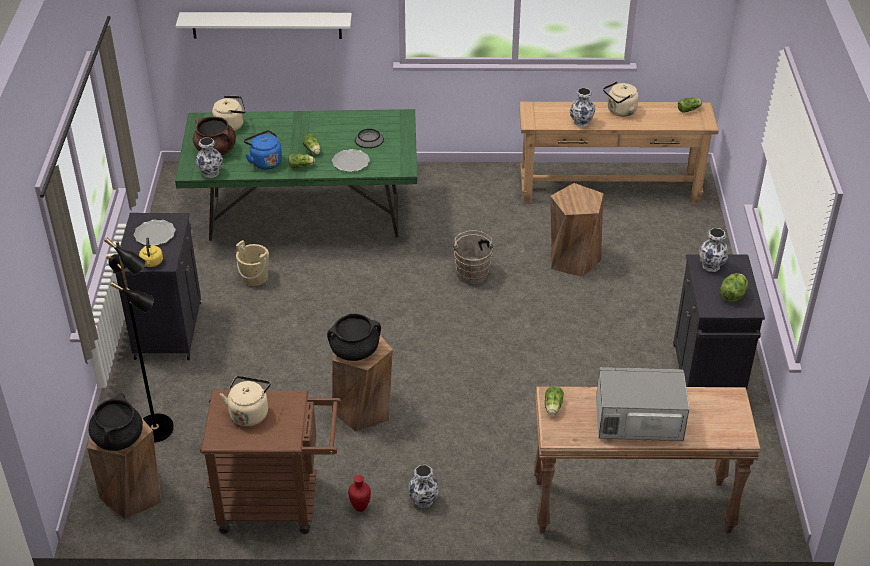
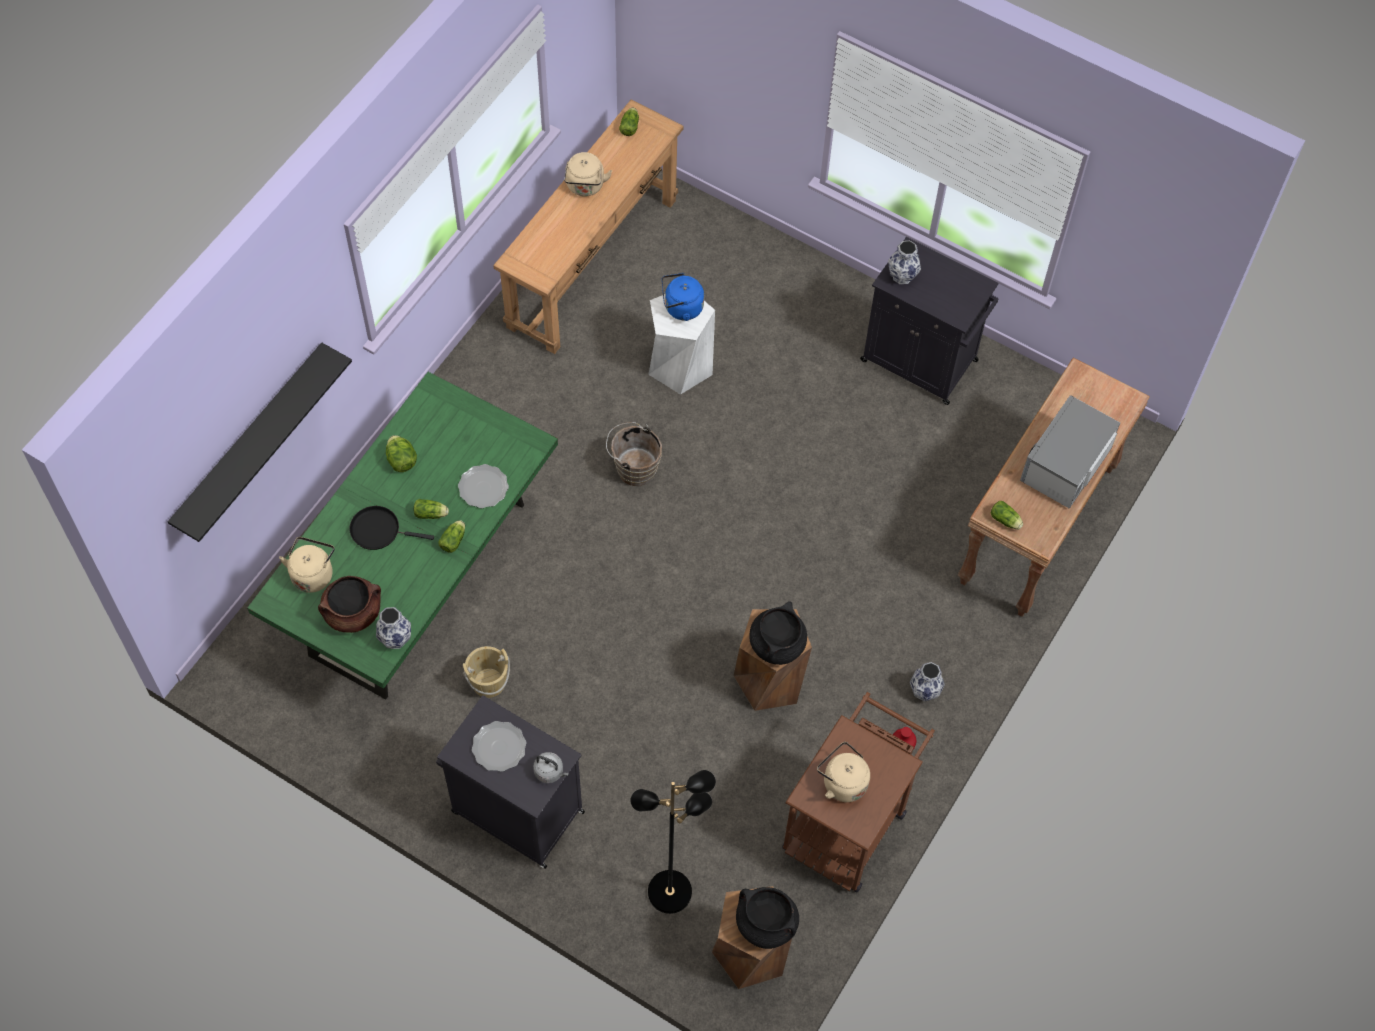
camera: 60 degrees left, 20 degrees up
yellow kettle [139,237,163,267] -> grey kettle [533,752,569,783]
white shelf [176,12,352,39] -> black shelf [168,342,352,542]
blue kettle [244,130,282,170] -> blue kettle moved to [662,273,704,321]
bowl [355,129,384,148] -> none
brown stool [550,183,604,277] -> white stool [648,294,715,395]
vase [570,88,595,127] -> none
lettuce [720,273,748,302] -> lettuce moved to [386,435,417,472]
none -> black frying pan [350,506,434,550]

